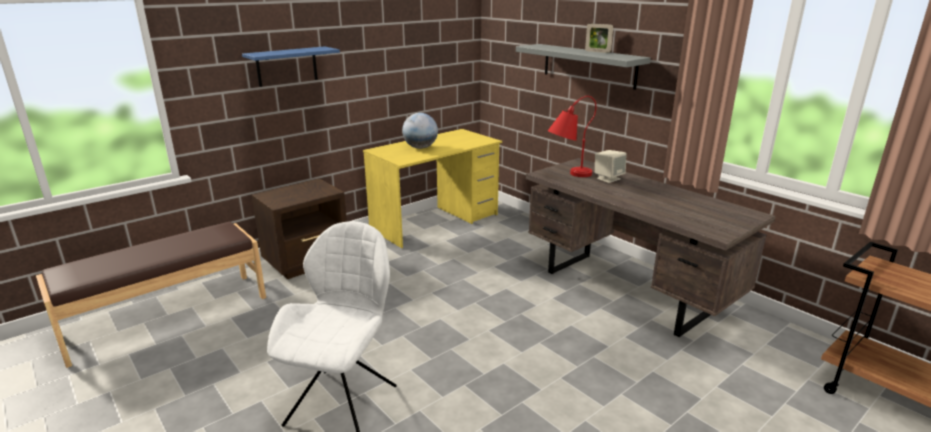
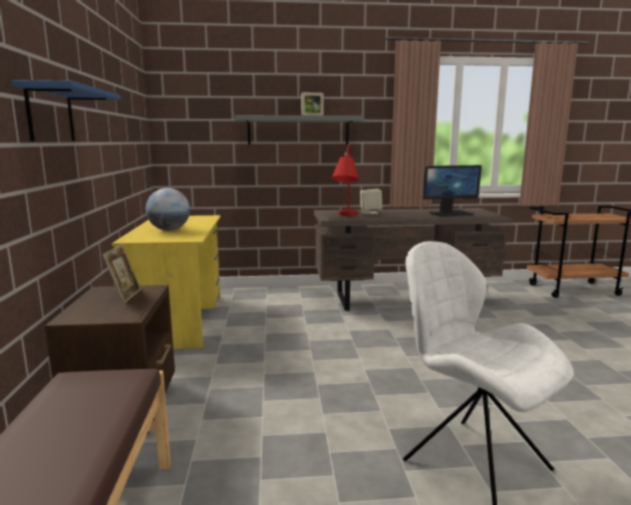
camera: 55 degrees left, 10 degrees down
none -> picture frame [102,245,141,303]
none -> monitor [423,165,482,217]

